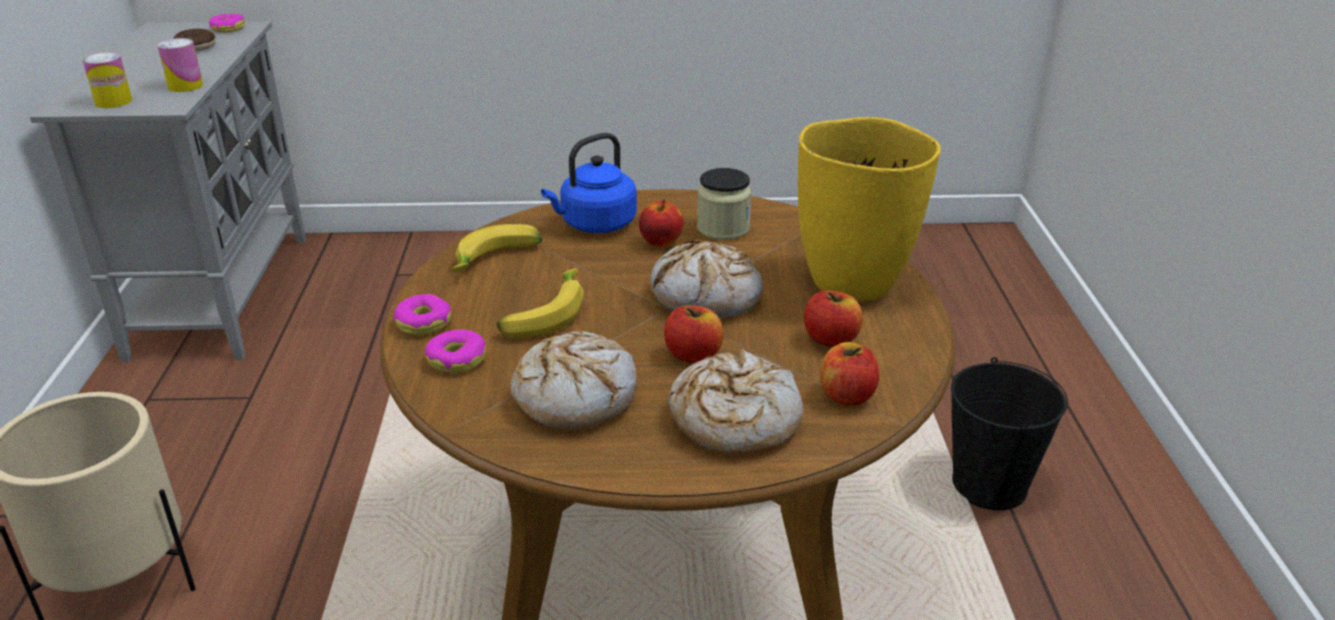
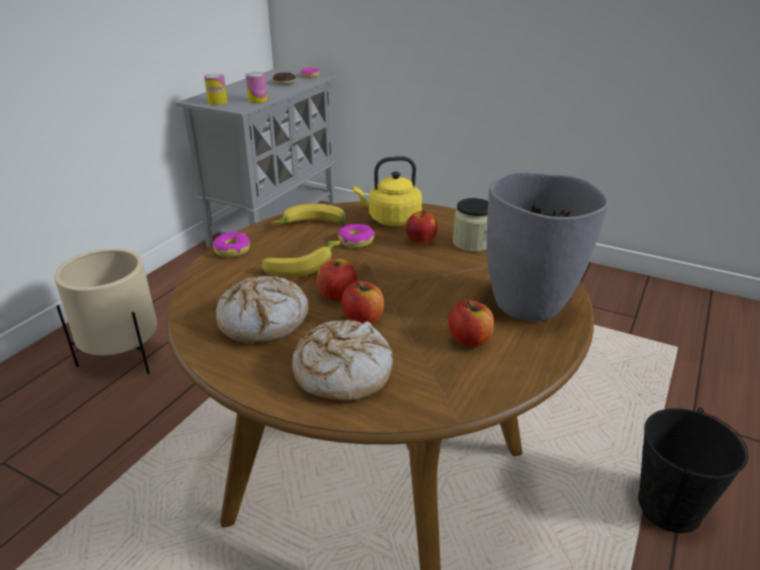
camera: 30 degrees right, 0 degrees up
donut [425,330,486,373] -> donut moved to [338,224,375,248]
blue kettle [541,133,637,233] -> yellow kettle [353,156,422,226]
bread [650,240,763,318] -> none
yellow vase [798,117,941,301] -> grey vase [487,171,608,322]
apple [820,342,879,405] -> apple moved to [317,259,357,300]

